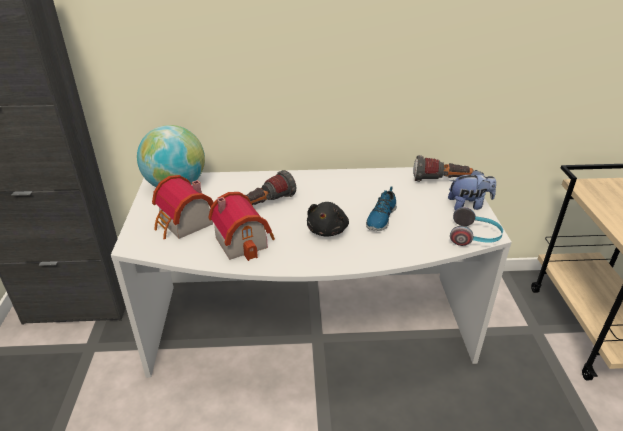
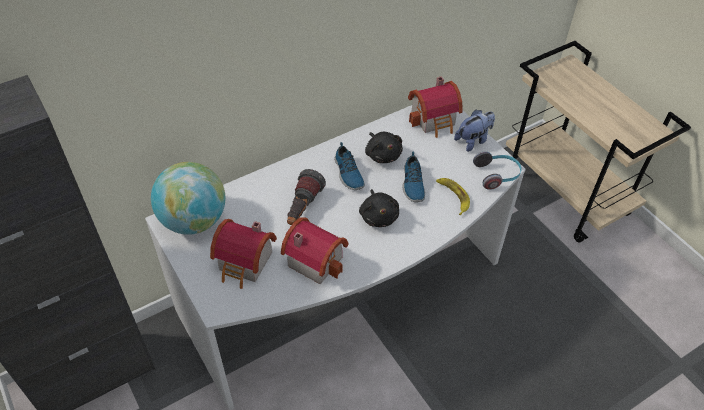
camera: 30 degrees left, 15 degrees up
flashlight [413,155,474,182] -> toy house [408,76,463,138]
none -> shoe [334,142,365,190]
none -> black plush toy [365,132,403,163]
none -> banana [436,178,470,215]

